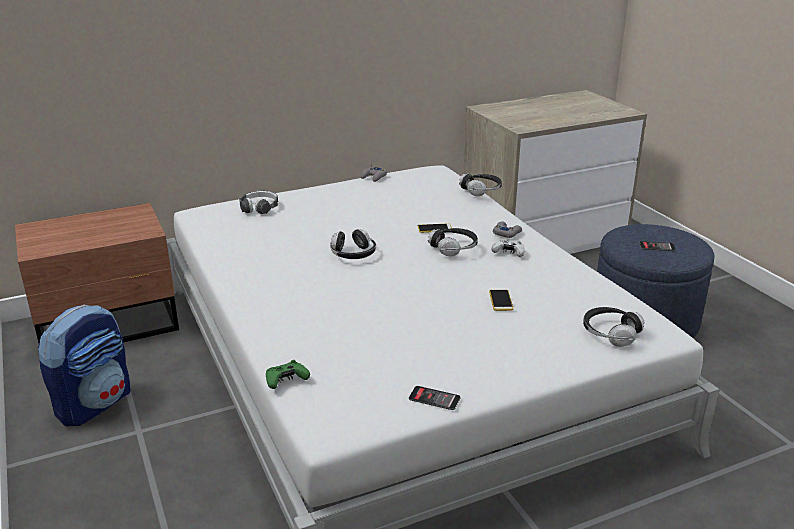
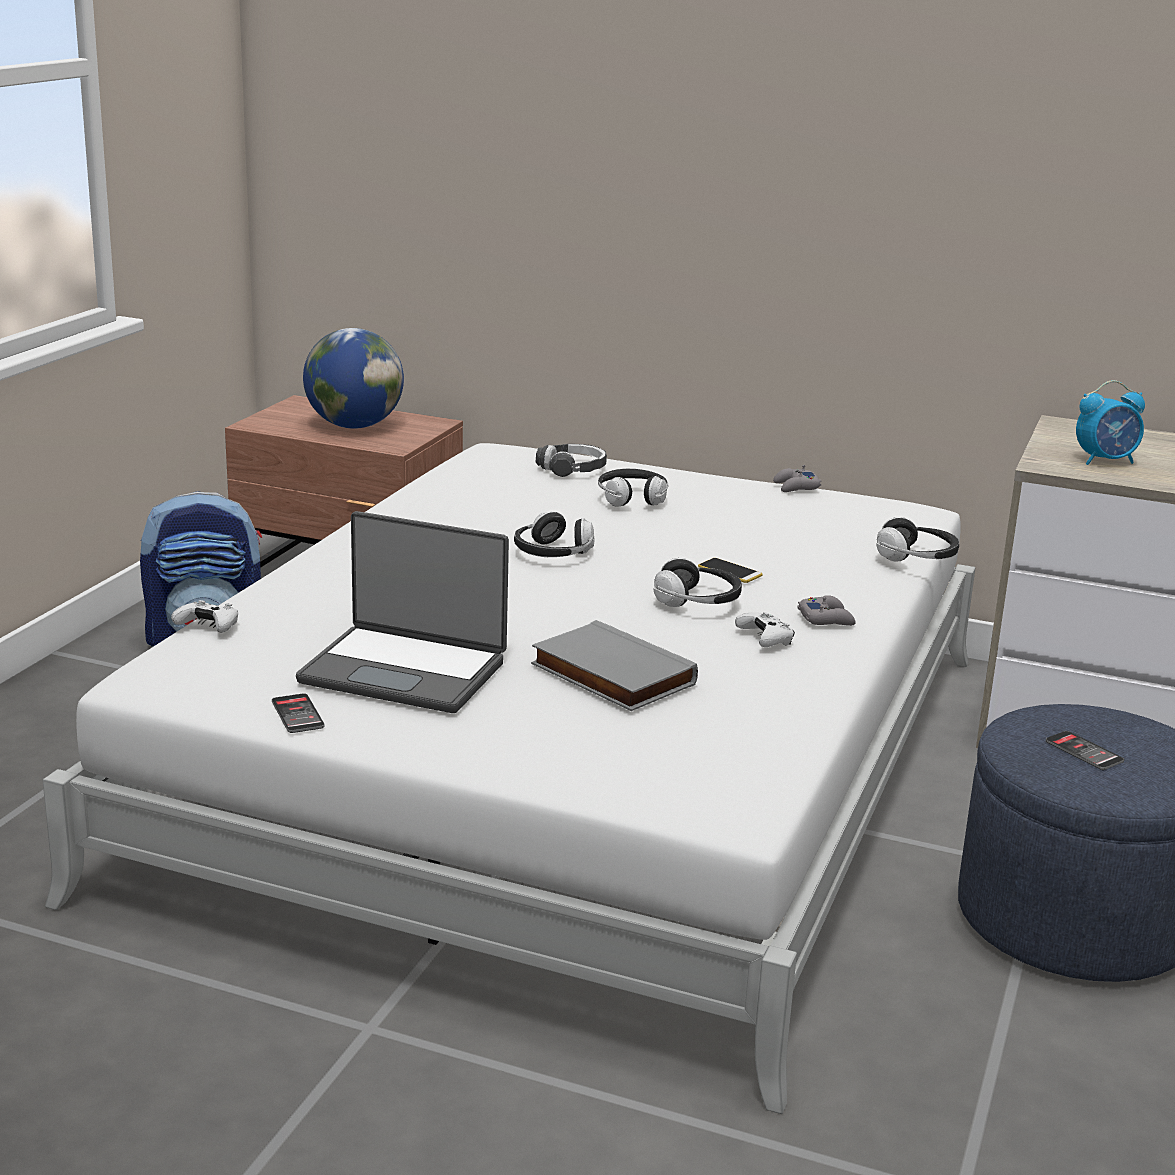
camera: 45 degrees right, 5 degrees down
green game controller [266,360,310,389] -> white game controller [171,600,238,633]
phone [489,290,513,311] -> grey book [531,620,698,711]
headphones [583,307,645,347] -> headphones moved to [598,469,668,507]
none -> laptop [296,511,509,713]
none -> globe [303,328,404,429]
none -> alarm clock [1076,380,1145,465]

